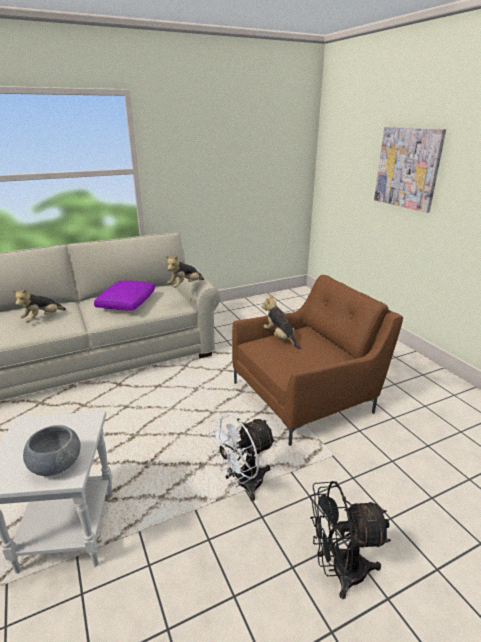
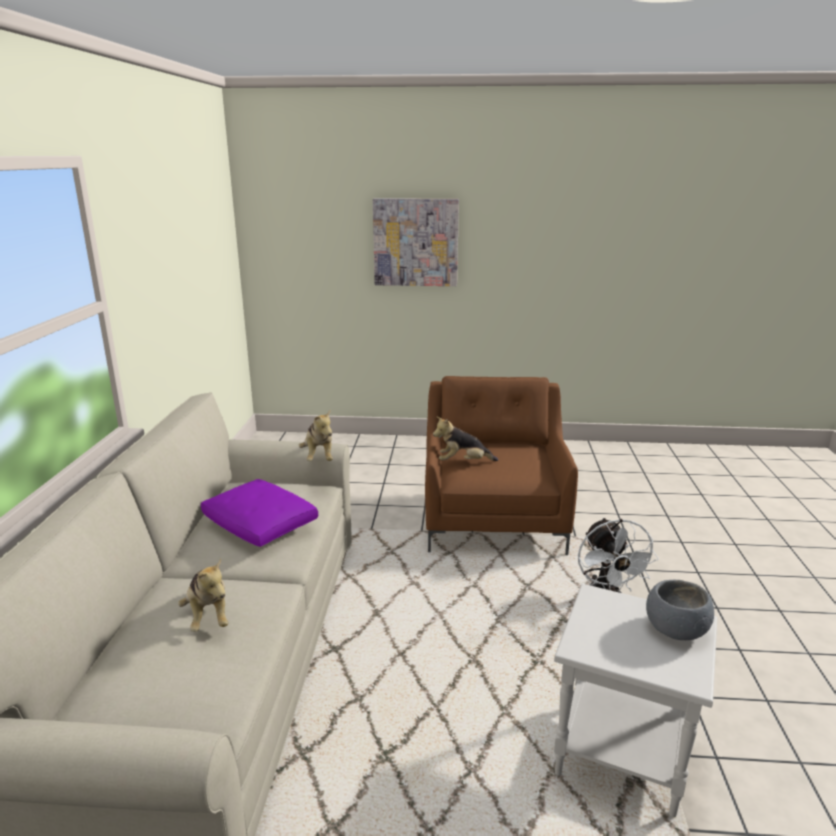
camera: 60 degrees left, 5 degrees down
black fan [310,481,391,599] -> none

